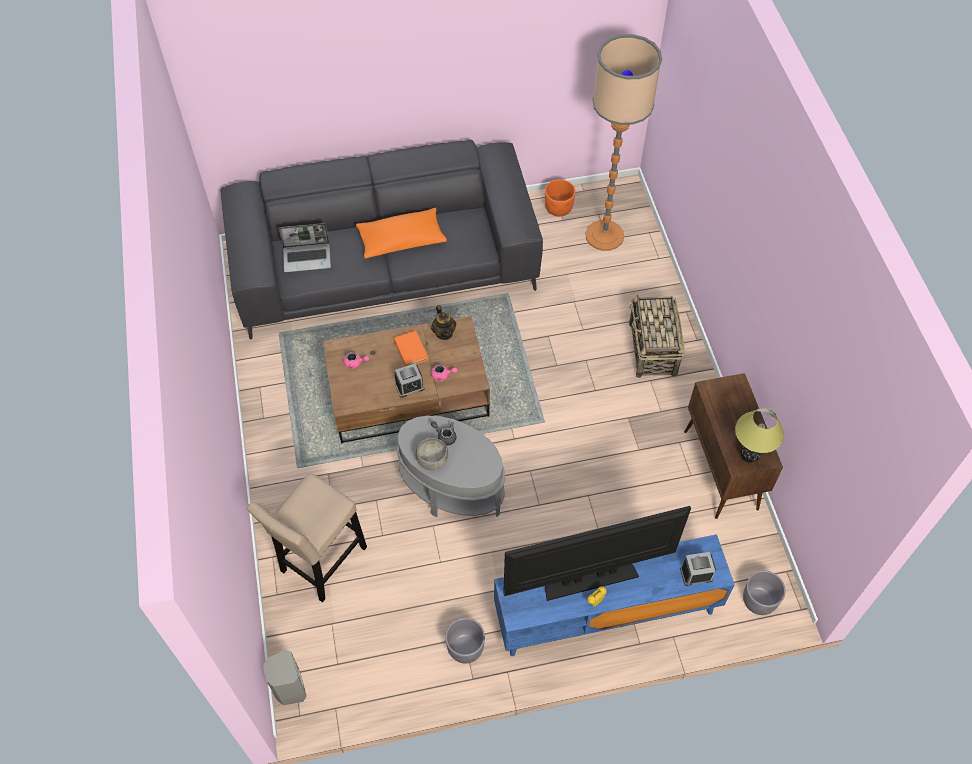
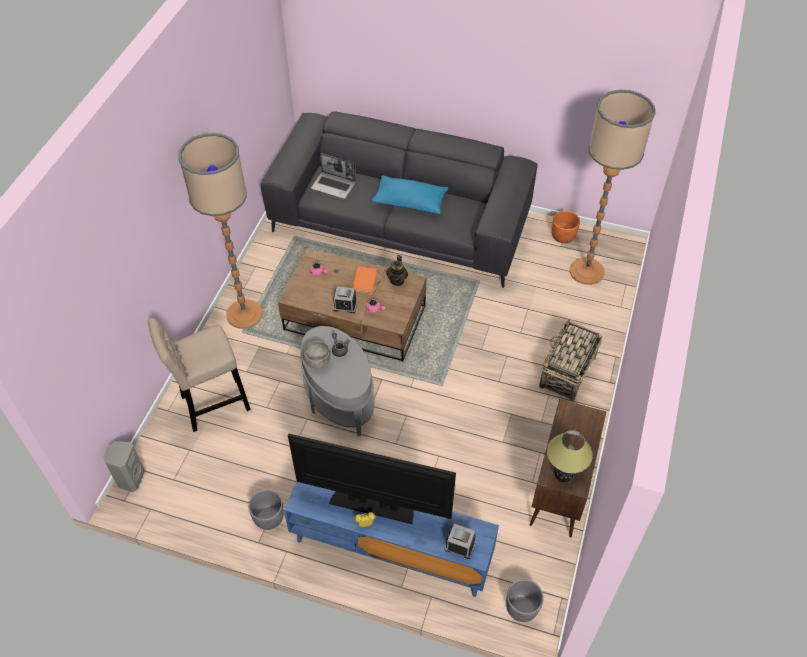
camera: 30 degrees right, 5 degrees down
orange pillow [356,208,447,259] -> blue pillow [371,175,448,215]
none -> floor lamp [179,133,262,329]

